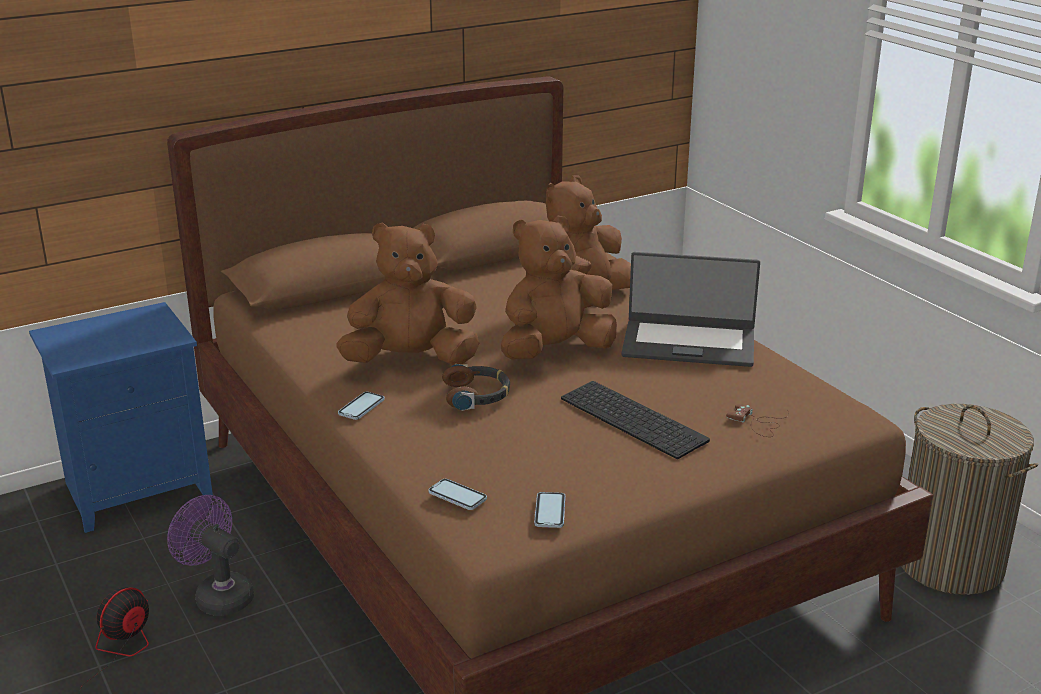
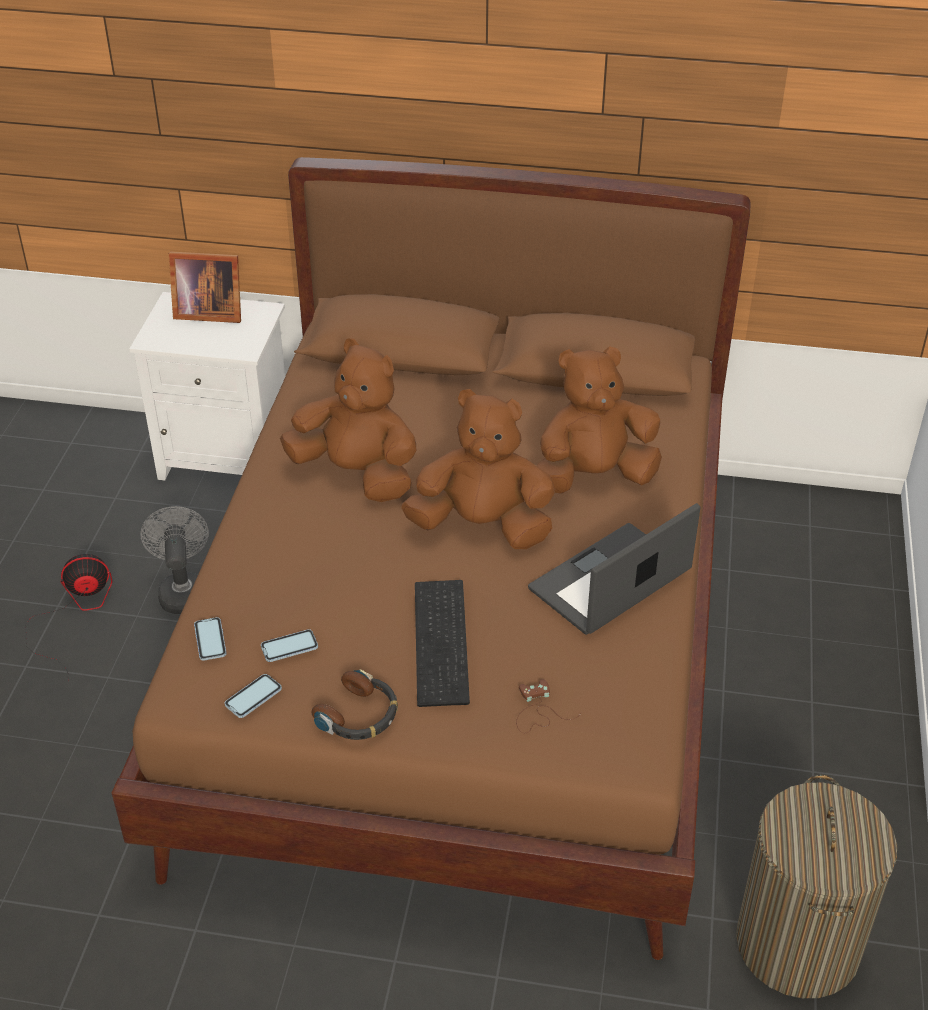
camera: 40 degrees right, 15 degrees up
blue nightstand [29,302,213,533] -> white nightstand [129,292,285,480]
purple fan [167,495,254,616] -> grey fan [140,506,209,614]
phone [338,392,385,420] -> phone moved to [261,629,318,662]
headphones [442,364,510,411] -> headphones moved to [312,669,398,740]
laptop [621,252,760,367] -> laptop turned 90 degrees clockwise [528,503,701,635]
none -> picture frame [169,252,241,323]

